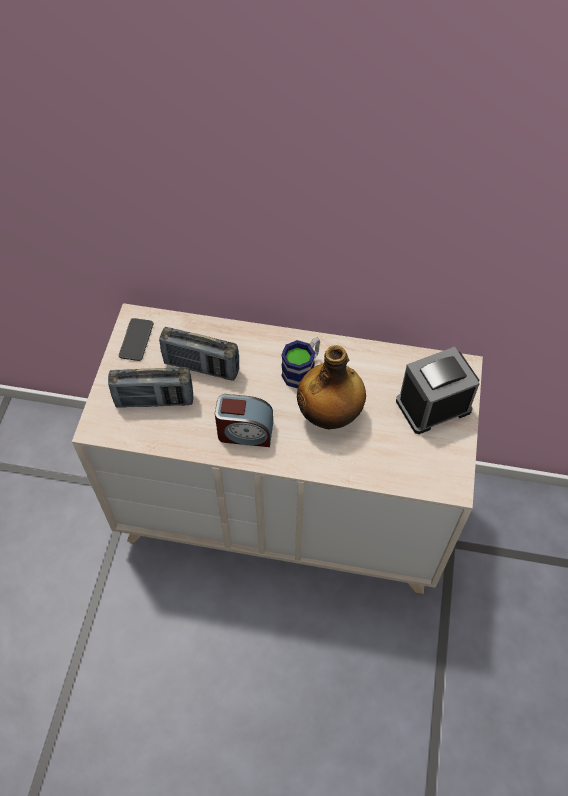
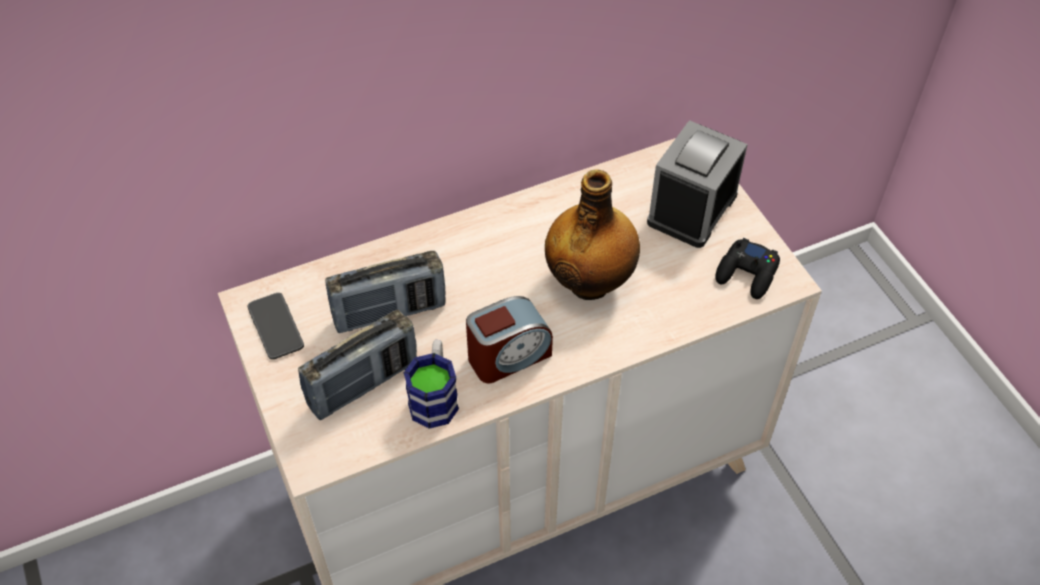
camera: 35 degrees left, 5 degrees down
mug [281,337,320,389] -> mug moved to [404,340,459,429]
none -> black game controller [715,238,780,299]

